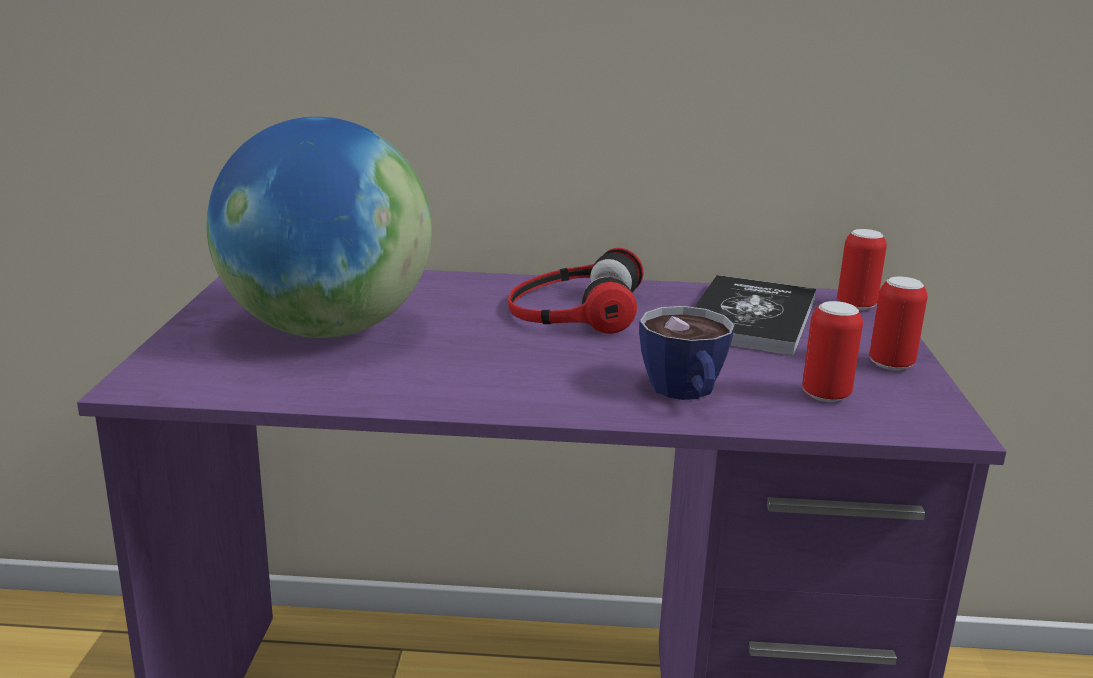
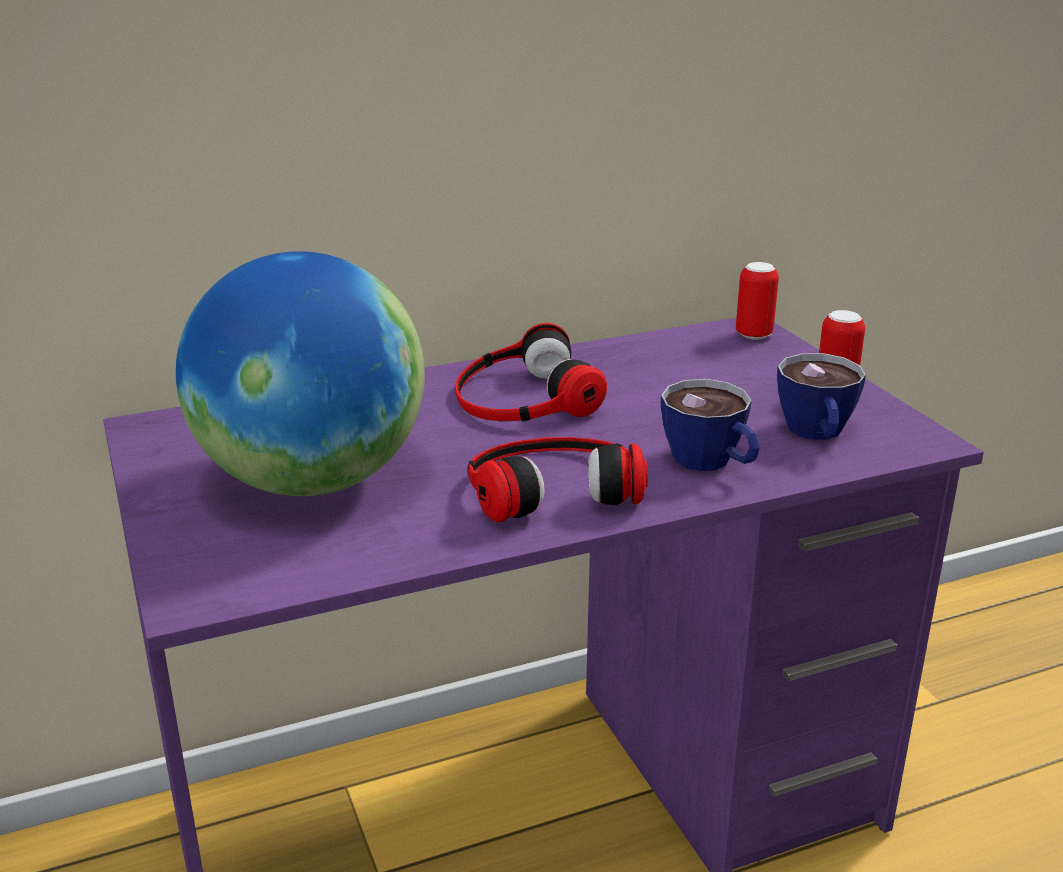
camera: 25 degrees left, 5 degrees up
book [695,275,816,356] -> none
can [802,301,863,402] -> cup [777,353,866,440]
none -> headphones [467,437,648,522]

